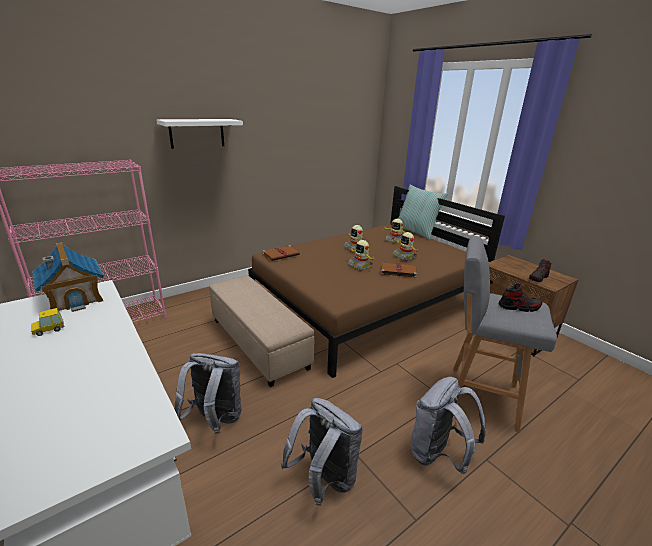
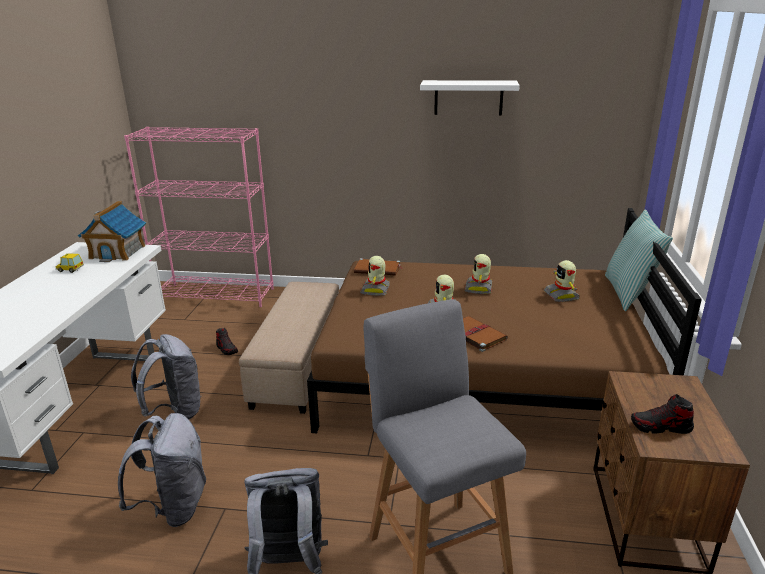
camera: 45 degrees right, 0 degrees up
white shelf [156,119,243,149] -> white shelf moved to [420,80,520,115]
toy robot [392,232,418,260] -> toy robot moved to [360,256,390,295]
shoe [499,284,542,312] -> shoe moved to [216,328,238,355]

